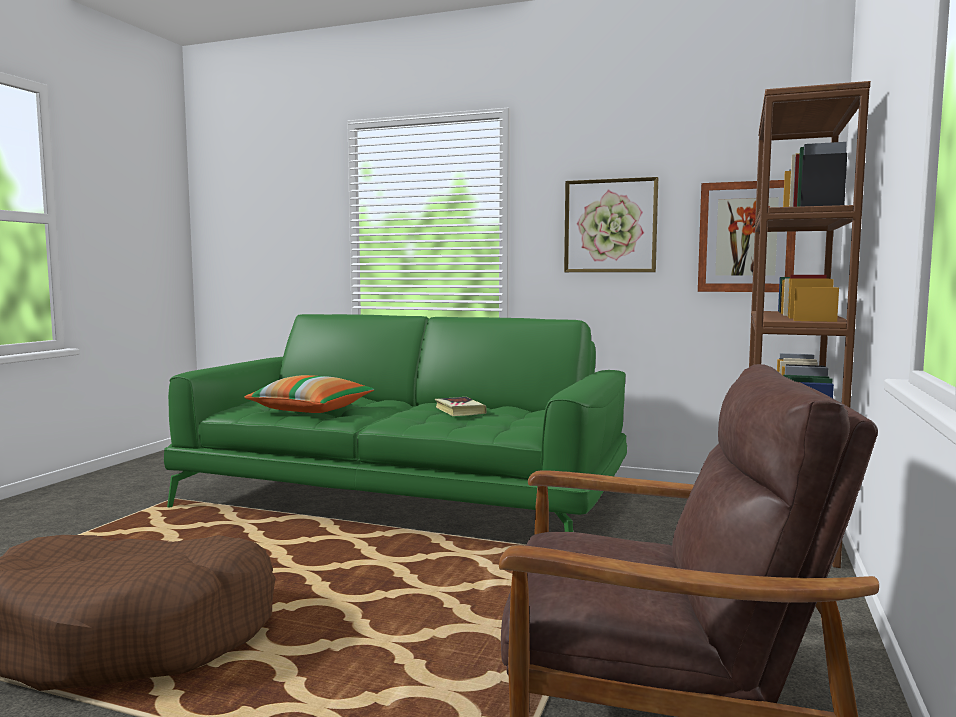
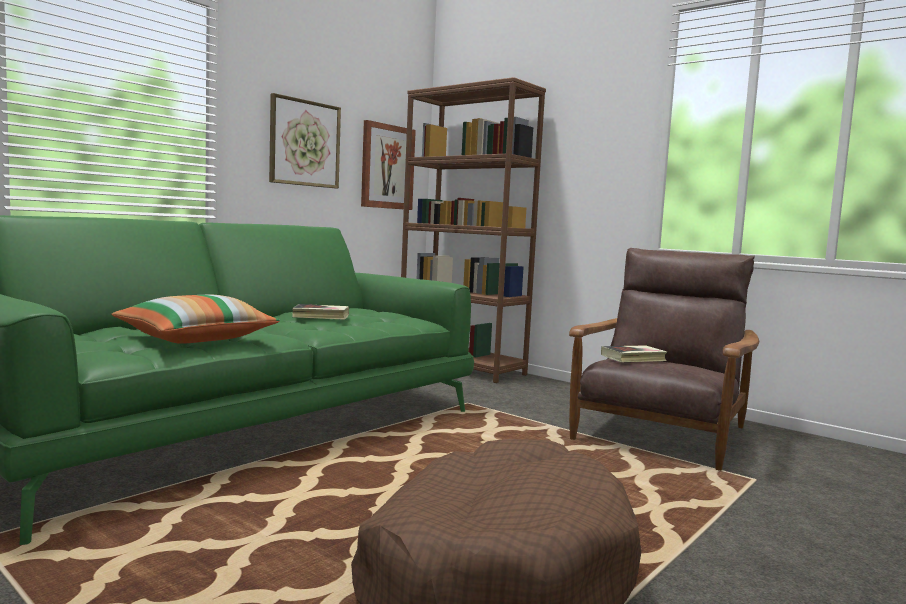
camera: 70 degrees left, 0 degrees up
none -> book [601,345,667,362]

